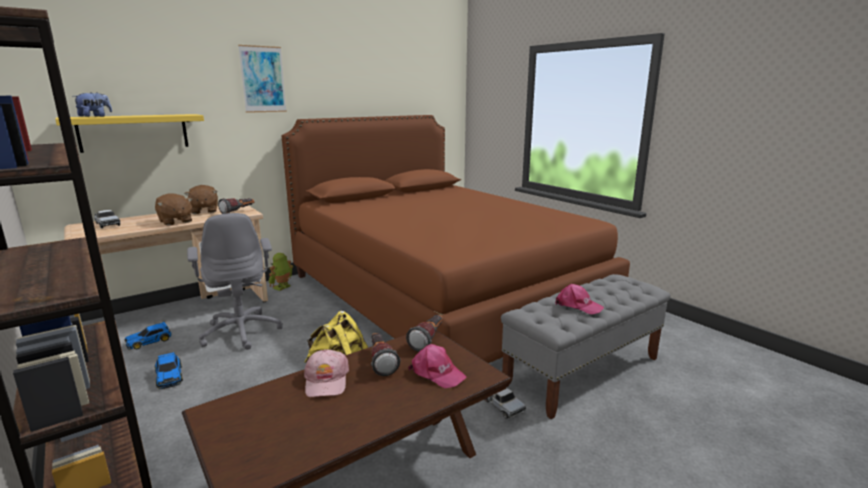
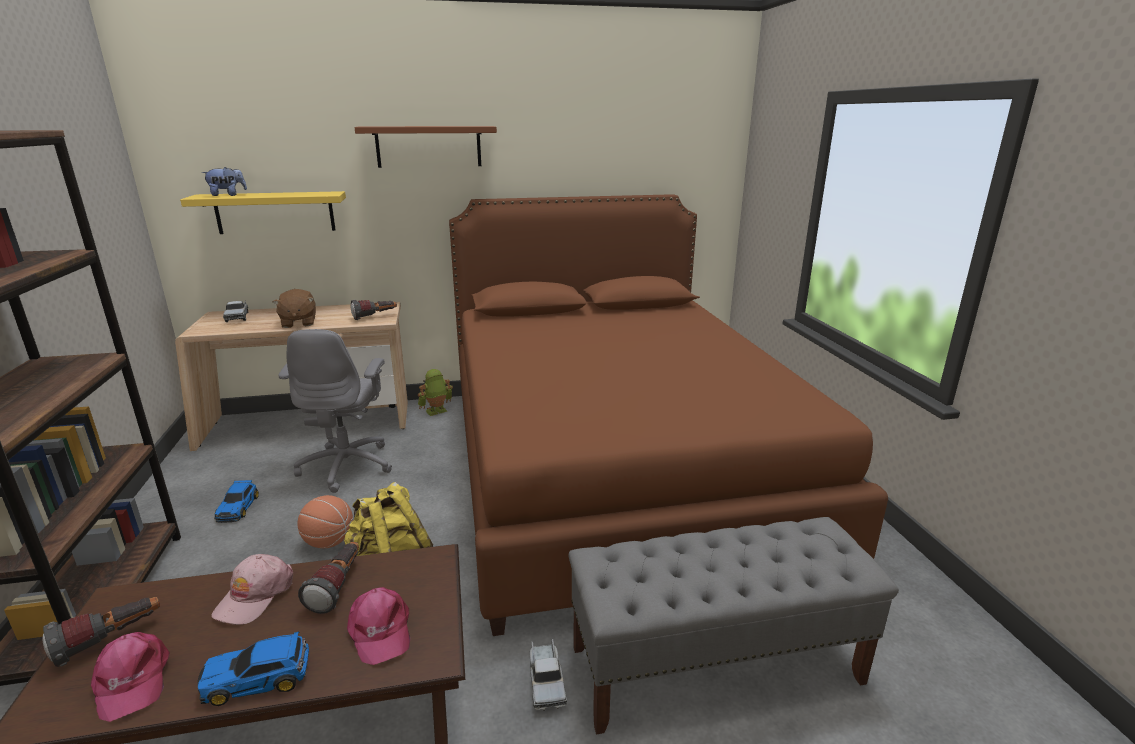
camera: 25 degrees right, 5 degrees up
toy car [125,322,172,350] -> toy car moved to [197,631,309,706]
brown plush toy [184,185,218,214] -> none
picture [238,45,287,113] -> brown shelf [354,126,497,168]
flashlight [406,315,442,352] -> flashlight moved to [43,597,160,667]
pink cap [555,284,604,315] -> pink cap moved to [91,632,170,722]
none -> basketball [297,495,353,549]

